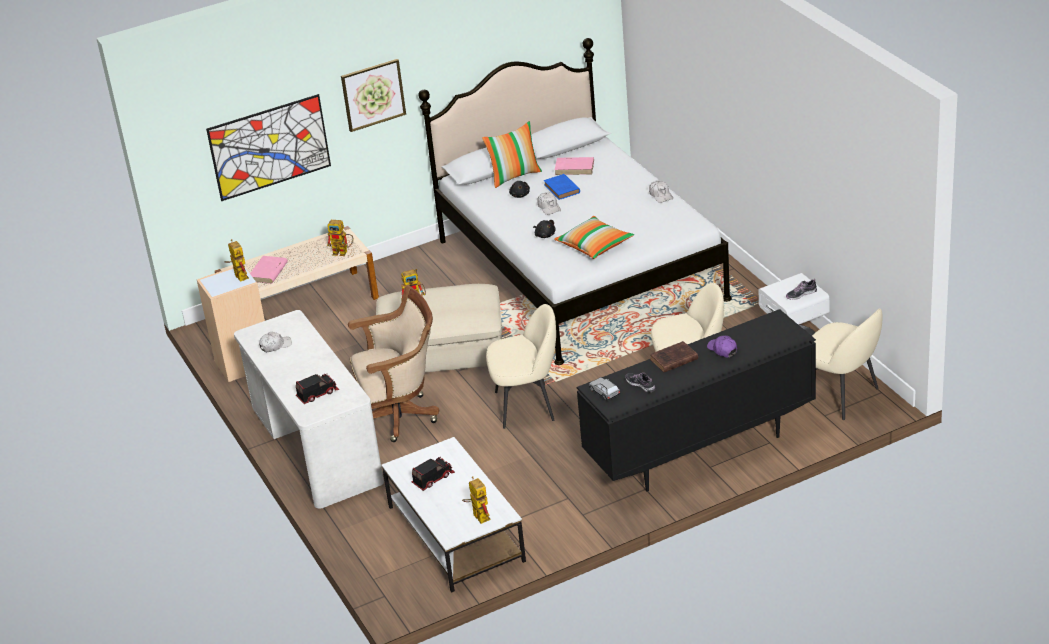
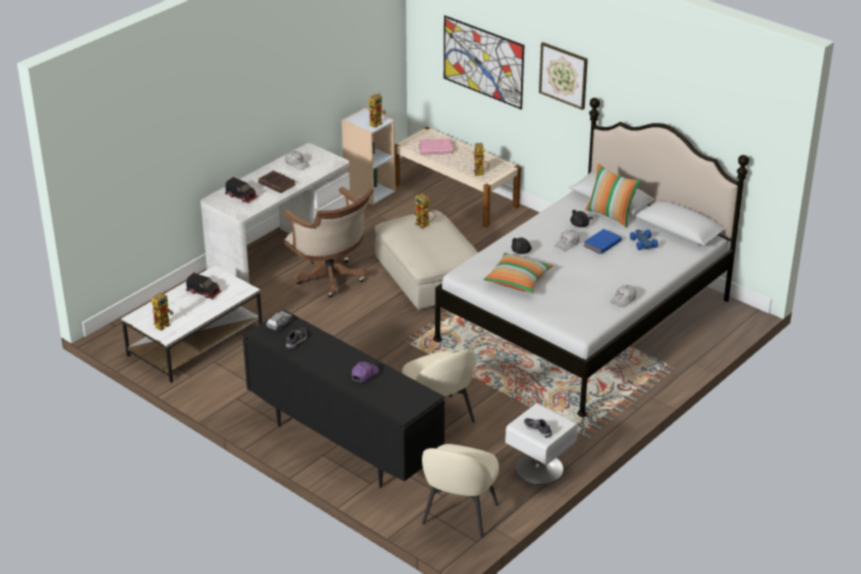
camera: 65 degrees right, 0 degrees up
beige chair [486,304,556,429] -> none
pink book [555,157,594,175] -> blue toy car [630,230,658,250]
brown book [650,341,698,372] -> brown book moved to [258,171,296,193]

